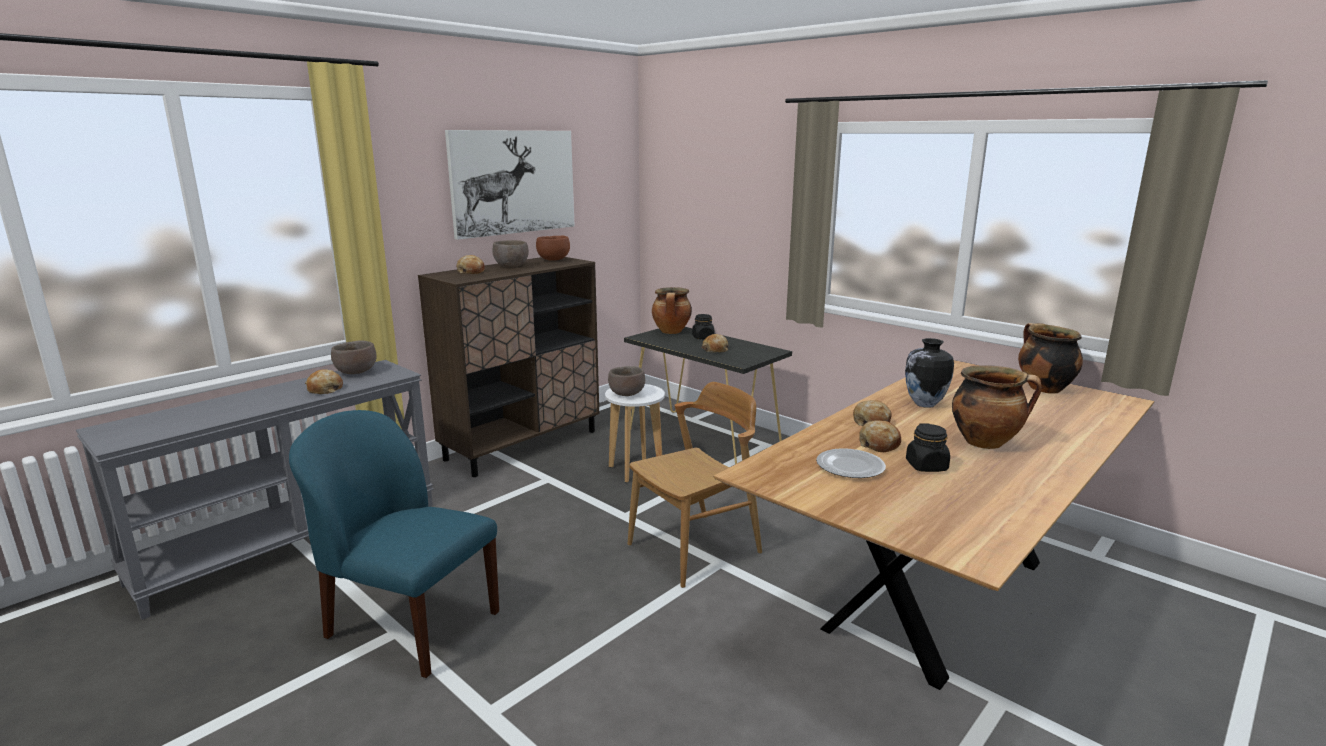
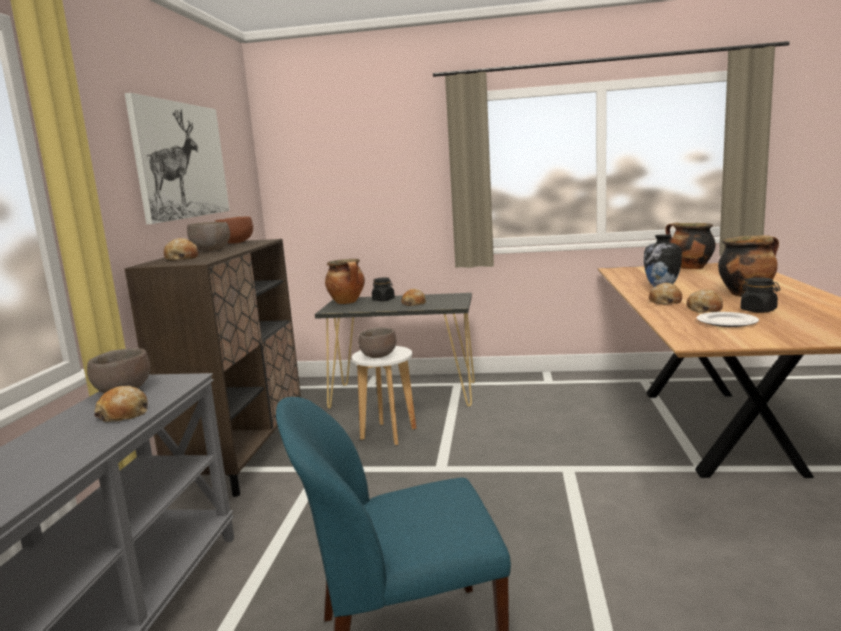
camera: 35 degrees left, 5 degrees down
brown chair [628,382,762,588] -> none

